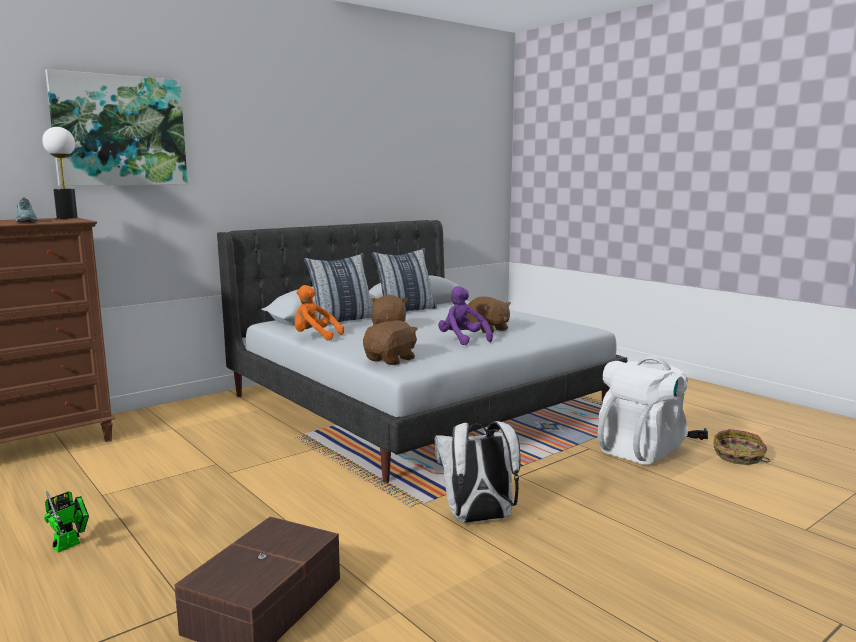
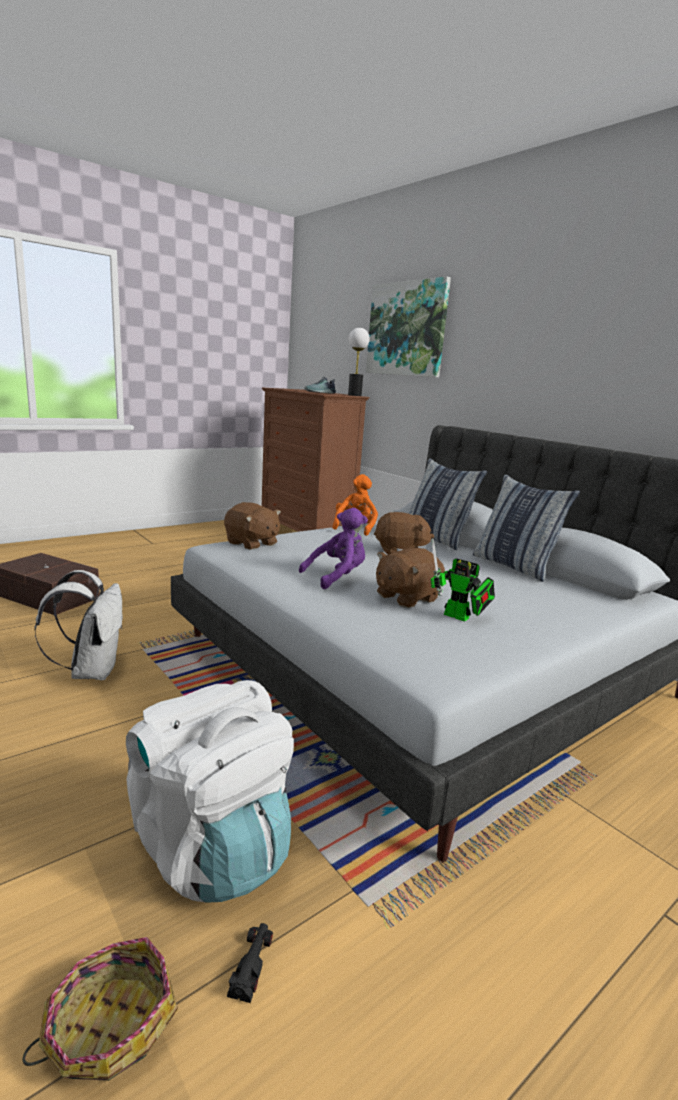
camera: 90 degrees right, 5 degrees up
toy robot [44,491,89,553] -> toy robot moved to [431,538,495,622]

